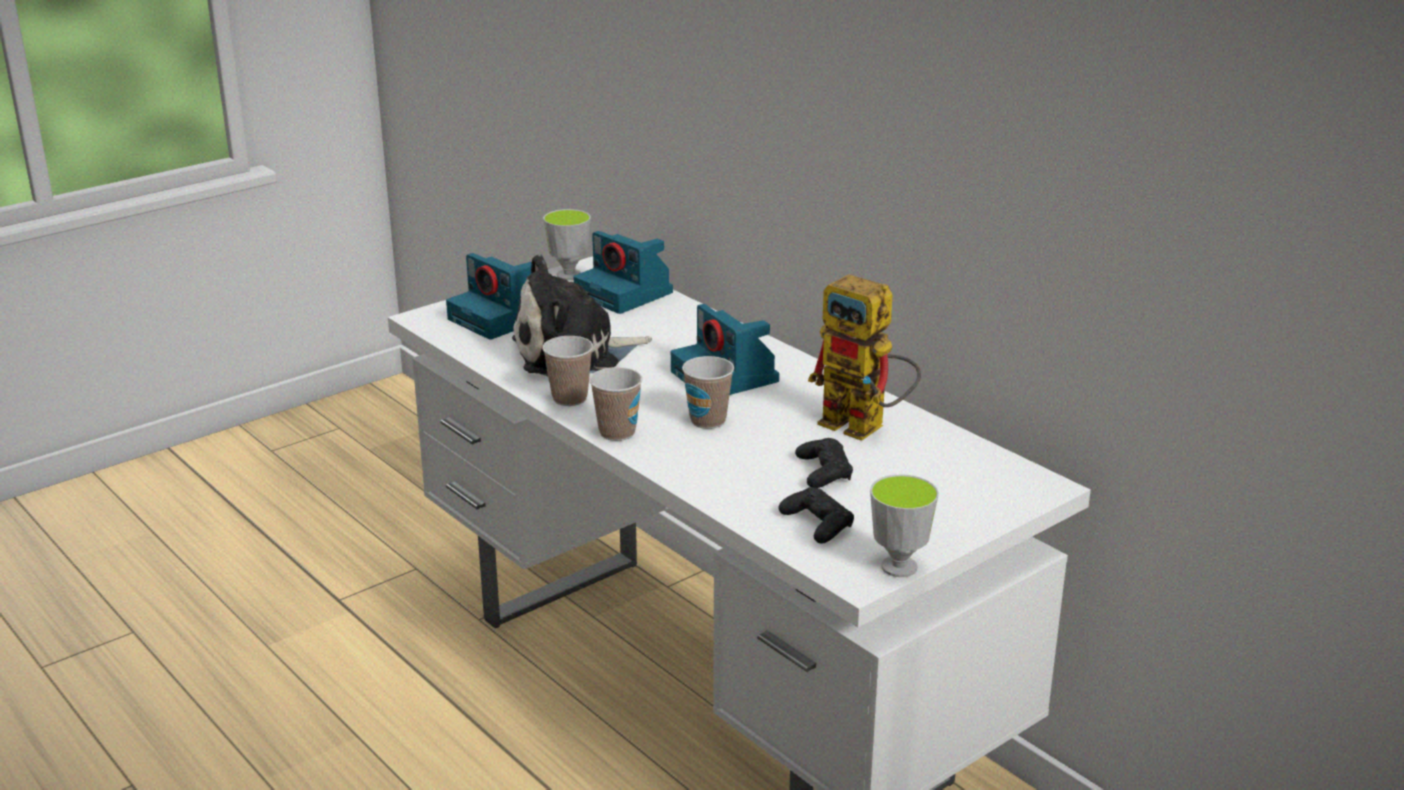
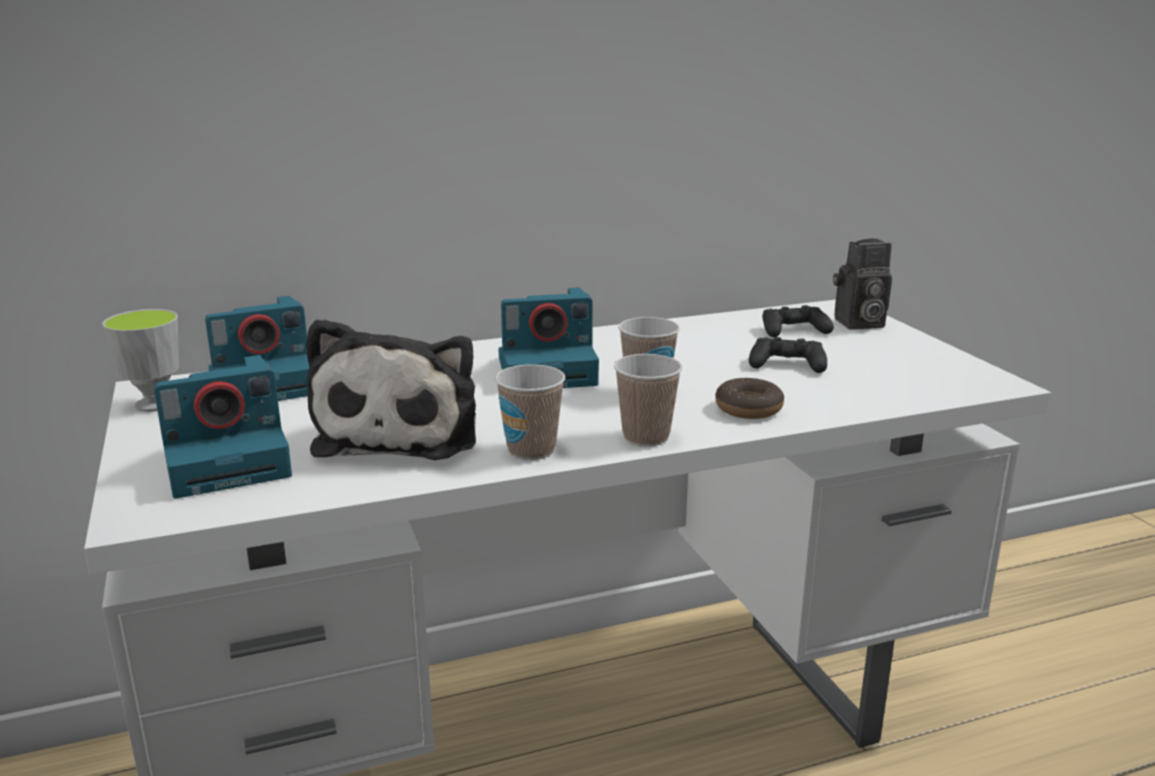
camera: 70 degrees left, 5 degrees down
black game controller [778,487,854,544] -> black game controller moved to [762,305,834,337]
toy robot [808,274,921,441] -> none
cup [870,475,939,577] -> none
none -> donut [715,378,784,419]
none -> camera [833,238,892,330]

